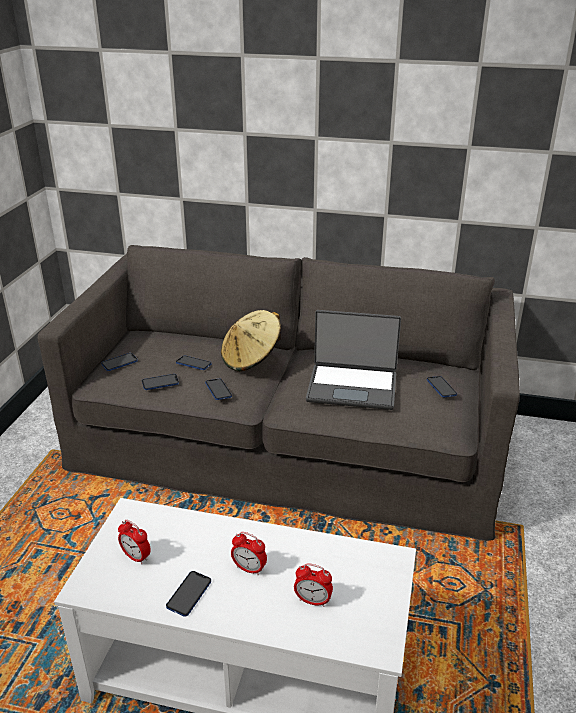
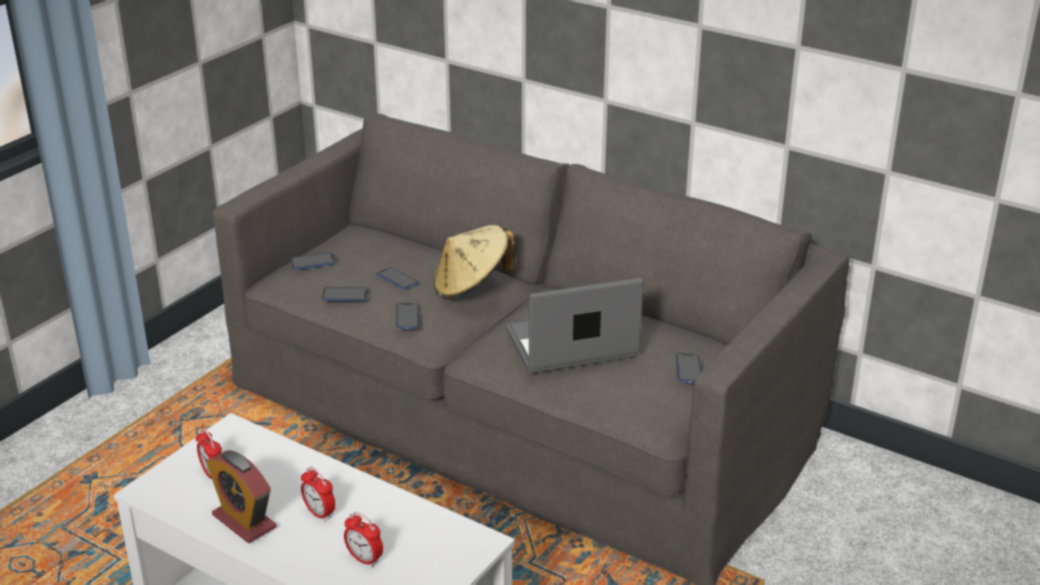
camera: 20 degrees right, 0 degrees up
phone [166,571,211,617] -> alarm clock [206,450,276,543]
laptop [306,310,401,410] -> laptop turned 135 degrees clockwise [507,278,644,373]

